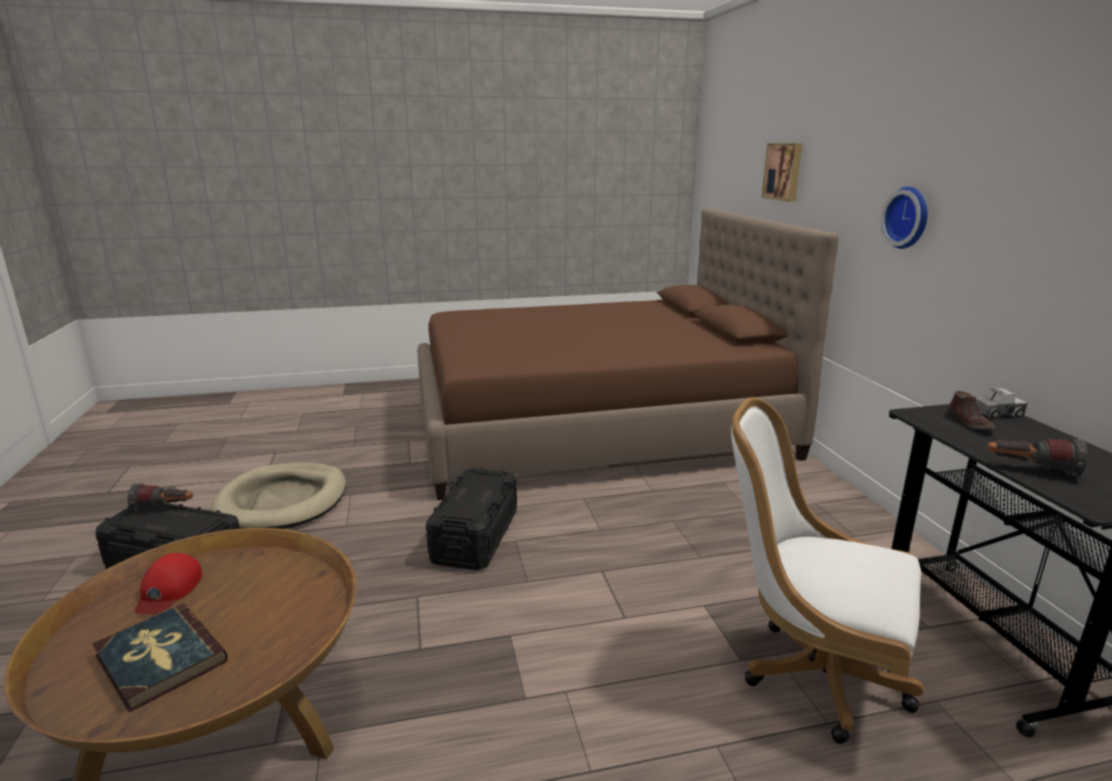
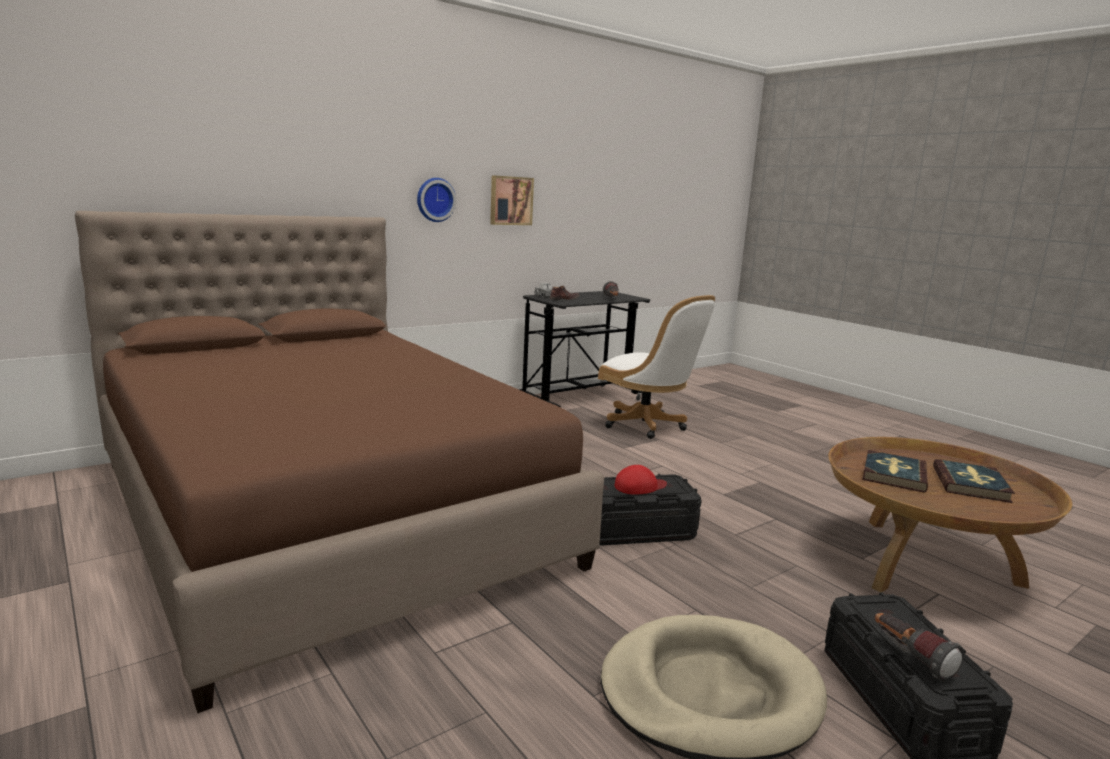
camera: 115 degrees left, 5 degrees down
red cap [135,553,202,614] -> red cap moved to [614,465,667,495]
white office chair [731,397,924,744] -> white office chair turned 45 degrees counterclockwise [598,295,715,439]
picture [762,143,802,202] -> picture moved to [490,175,534,225]
none -> book [862,450,928,492]

